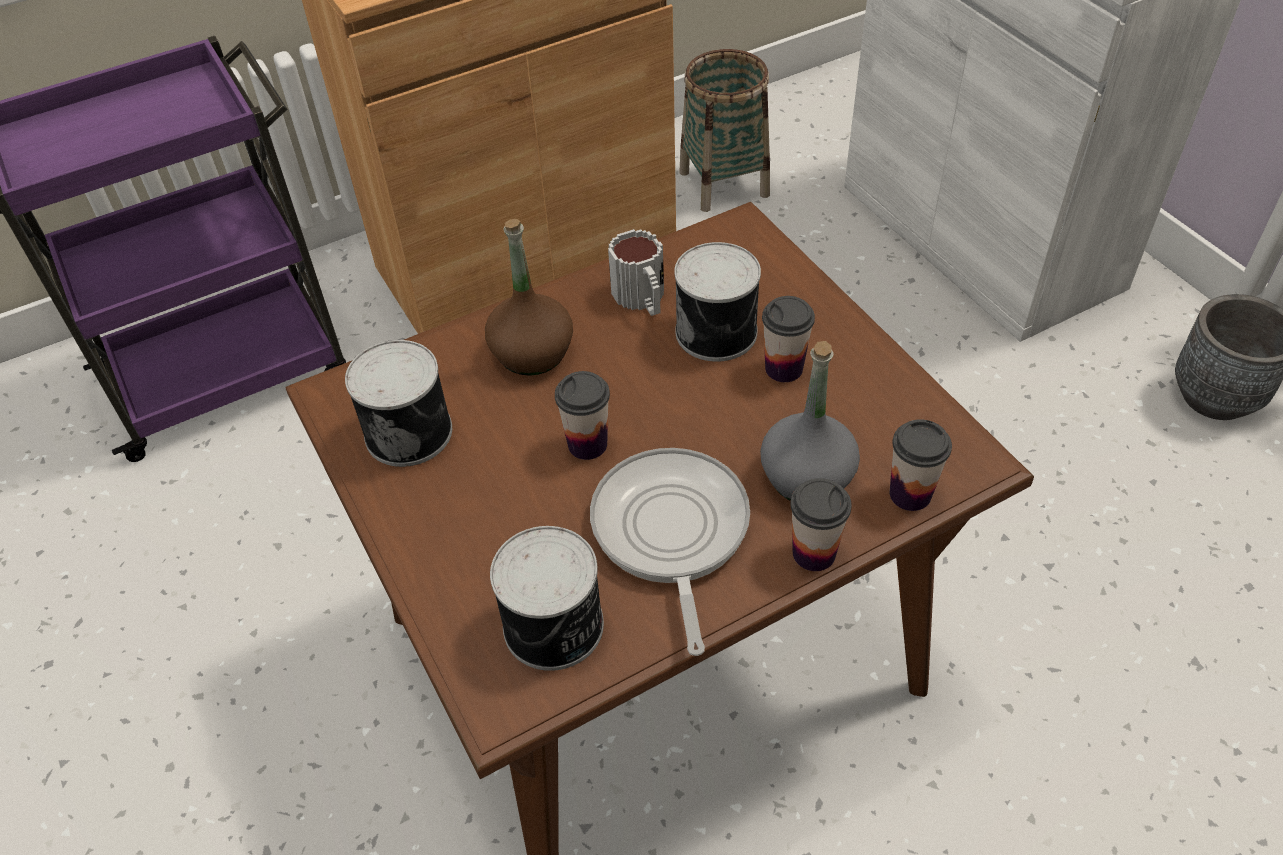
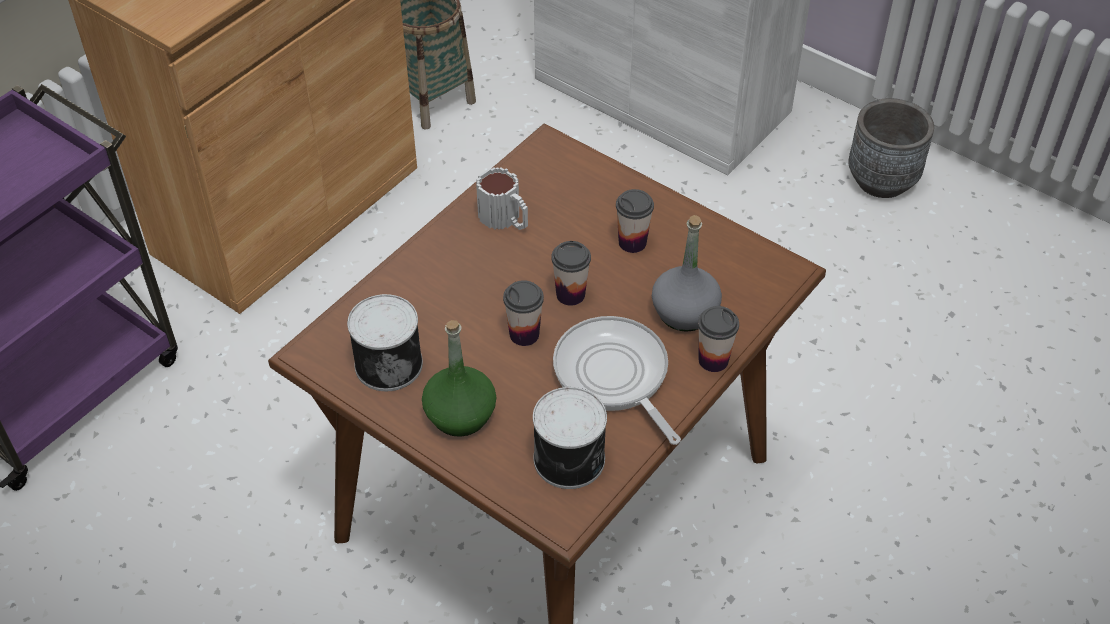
camera: 25 degrees left, 0 degrees up
brown bottle [485,219,573,376] -> none
can [674,242,761,362] -> none
cup [890,419,952,511] -> cup moved to [551,241,591,306]
none -> green bottle [422,320,496,437]

